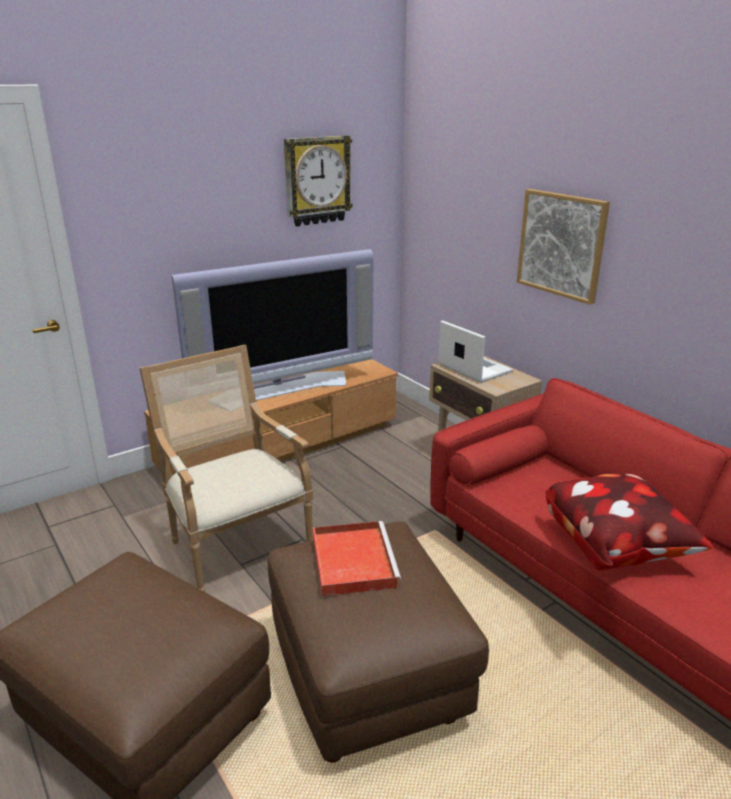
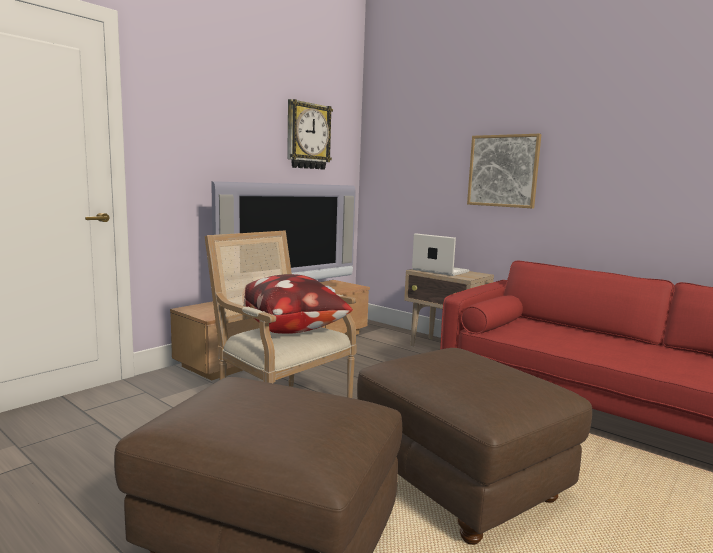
camera: 15 degrees left, 15 degrees down
red tray [312,521,401,596] -> none
pillow [546,473,713,571] -> pillow moved to [245,274,353,334]

